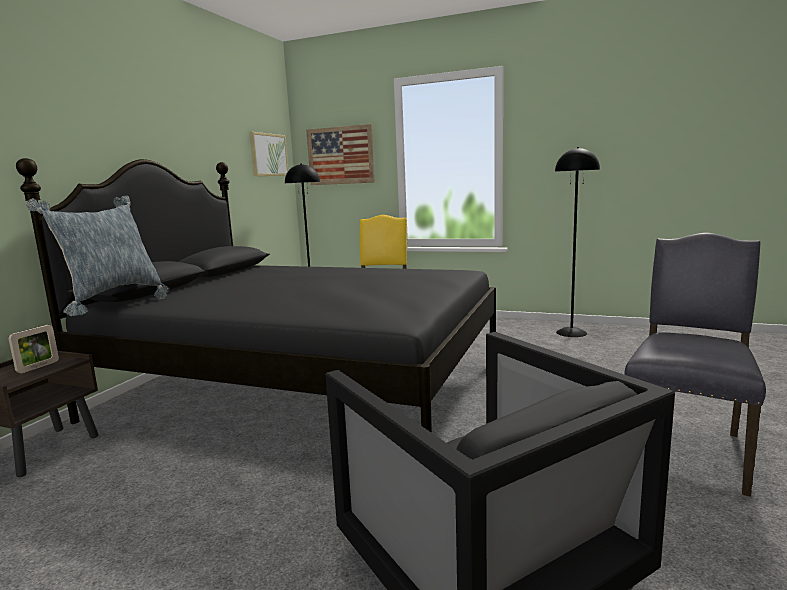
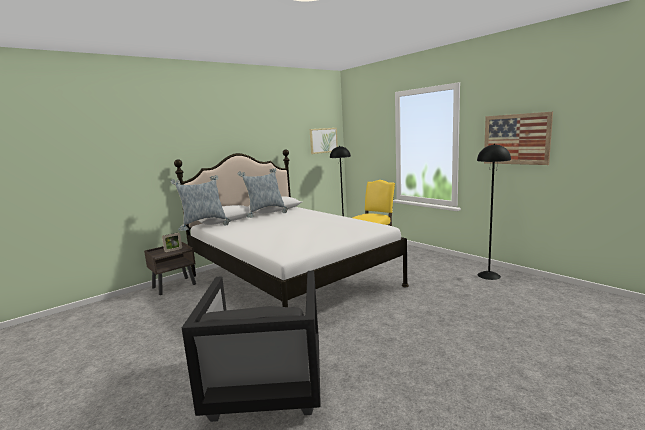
camera: 30 degrees right, 0 degrees up
black bed [16,158,496,433] -> white bed [174,150,409,307]
picture [306,124,375,185] -> picture moved to [484,112,553,165]
grey chair [624,233,766,497] -> none
none -> pillow [237,168,288,218]

